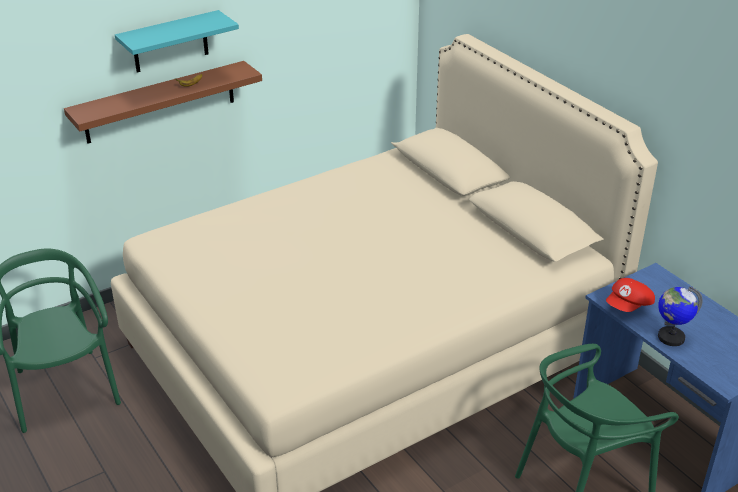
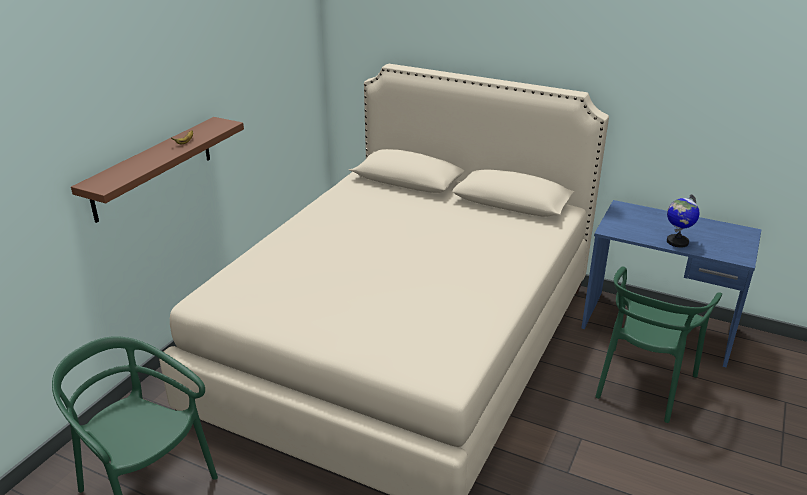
camera: 30 degrees left, 5 degrees down
turquoise shelf [115,10,239,73] -> none
red cap [606,278,655,312] -> none

